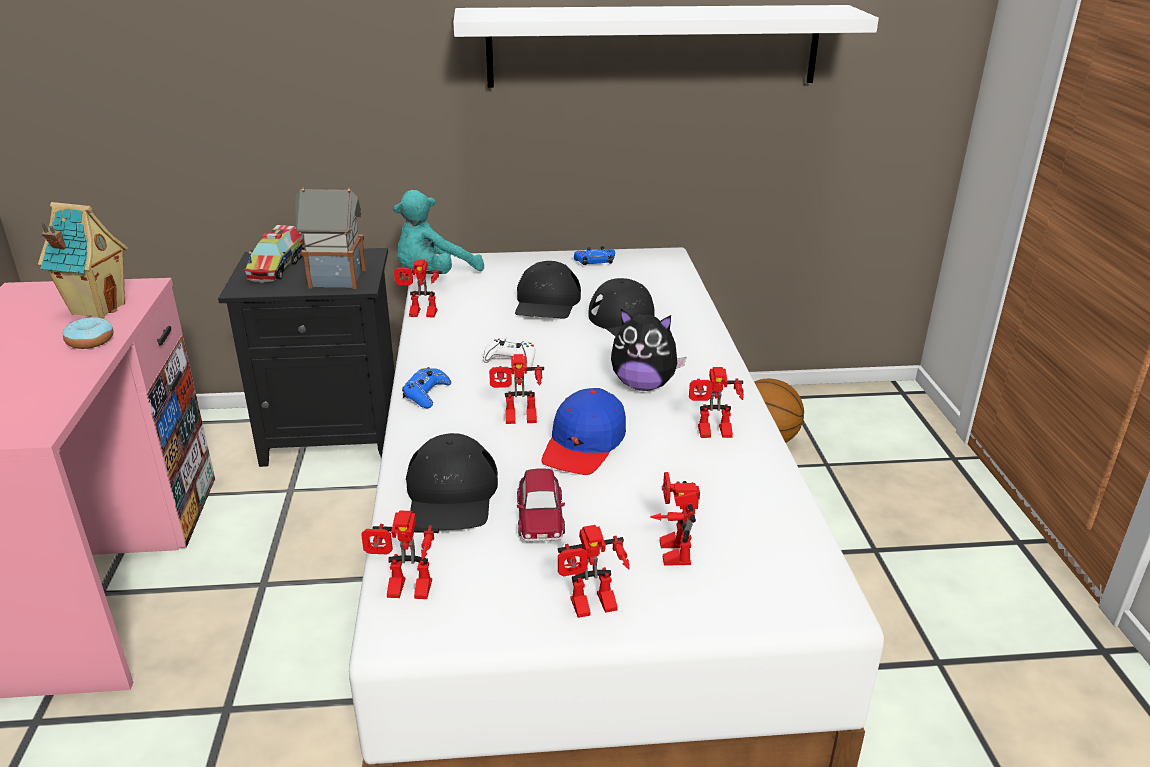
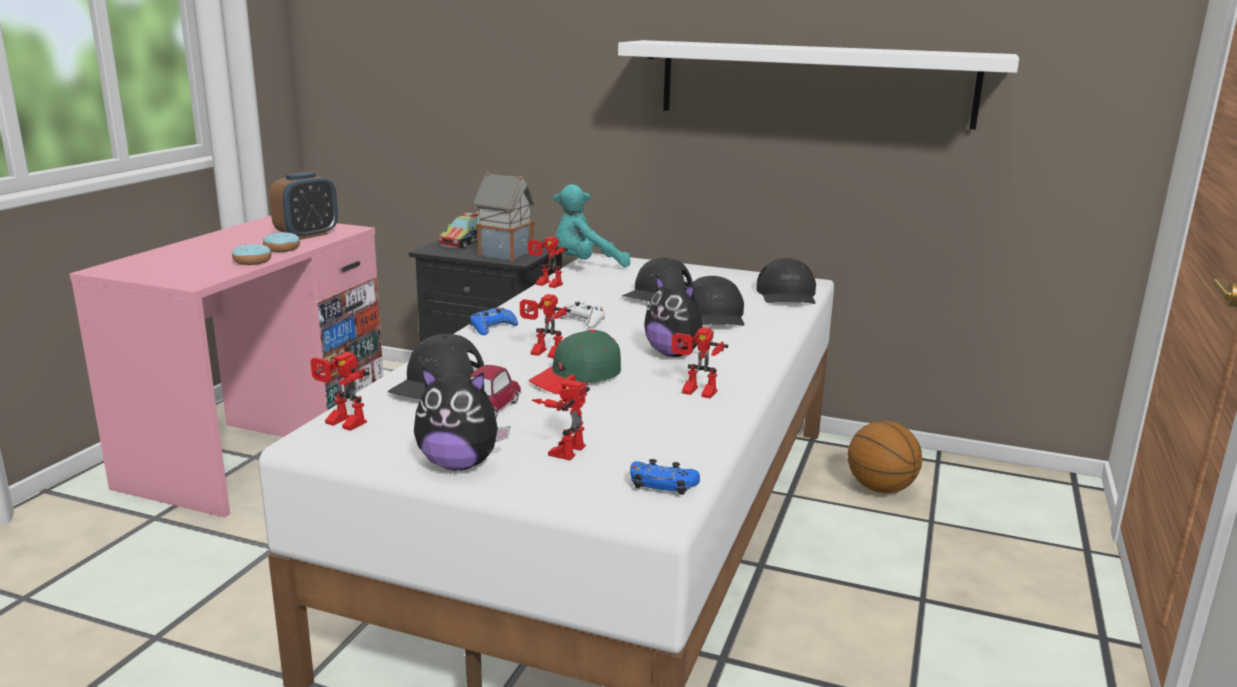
camera: 25 degrees right, 10 degrees down
toy house [38,202,128,318] -> alarm clock [269,172,338,240]
blue cap [541,388,626,475] -> green cap [529,329,621,394]
toy robot [558,525,630,618] -> plush toy [414,367,511,471]
blue game controller [574,246,615,265] -> blue game controller moved to [630,459,700,495]
none -> donut [232,244,271,265]
none -> black cap [756,258,816,304]

